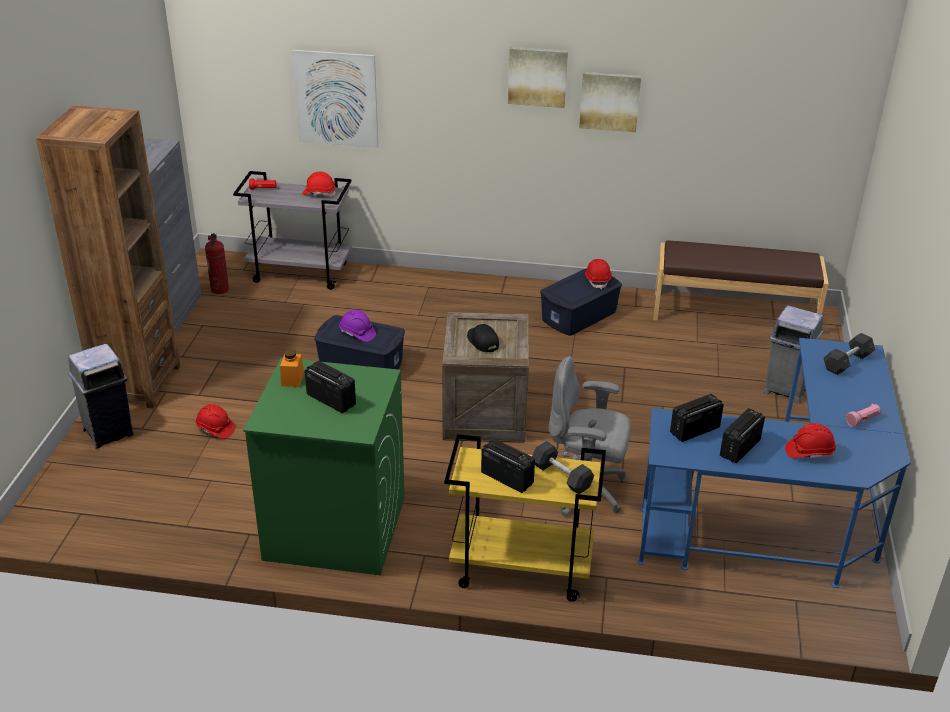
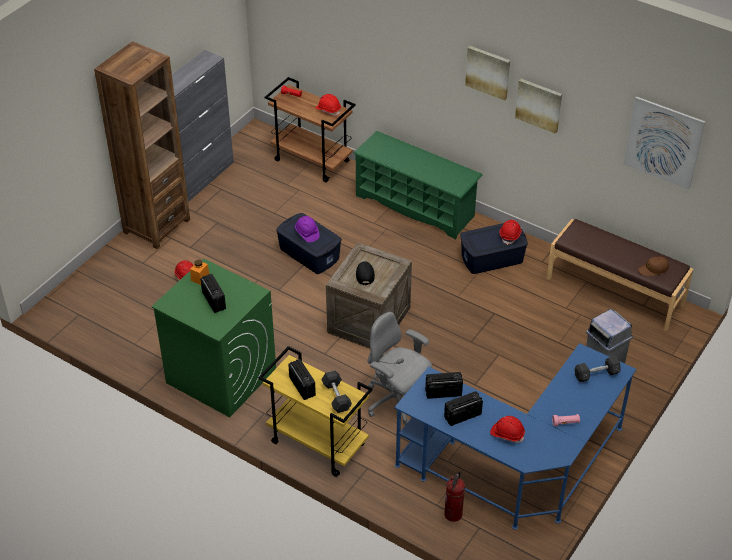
camera: 25 degrees right, 10 degrees up
grey trash can [68,344,134,448] -> none
fire extinguisher [205,233,229,294] -> fire extinguisher moved to [444,472,465,522]
grey cart [233,171,352,290] -> brown cart [265,77,355,182]
picture [292,50,378,148] -> picture moved to [623,96,705,189]
none -> green shoe rack [353,131,483,239]
none -> brown cap [638,256,669,277]

